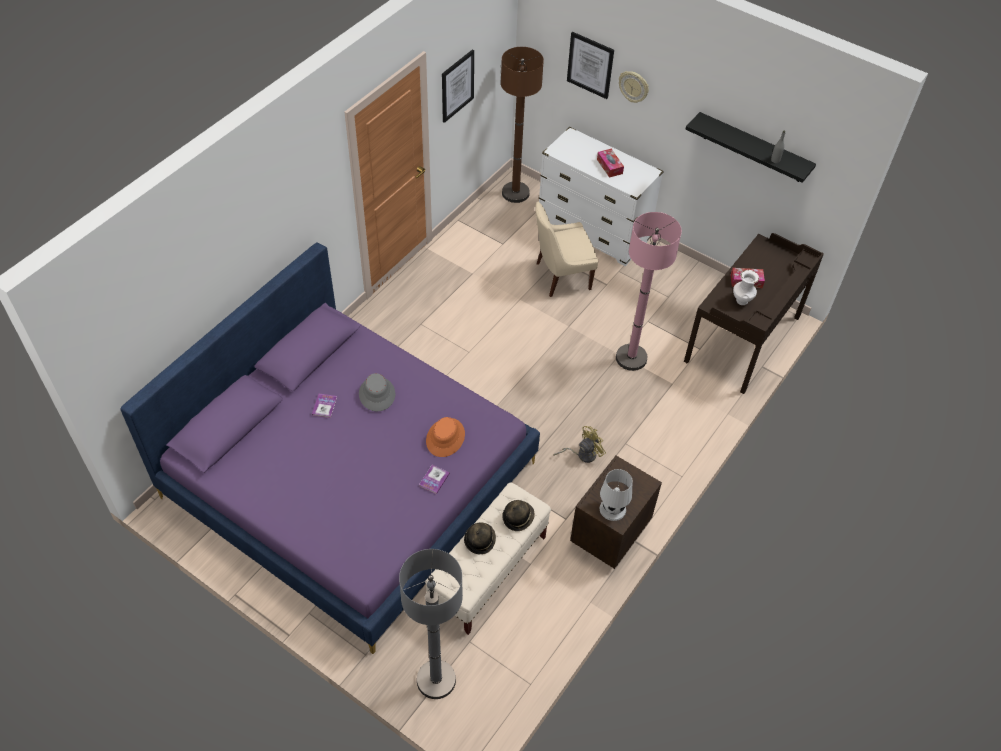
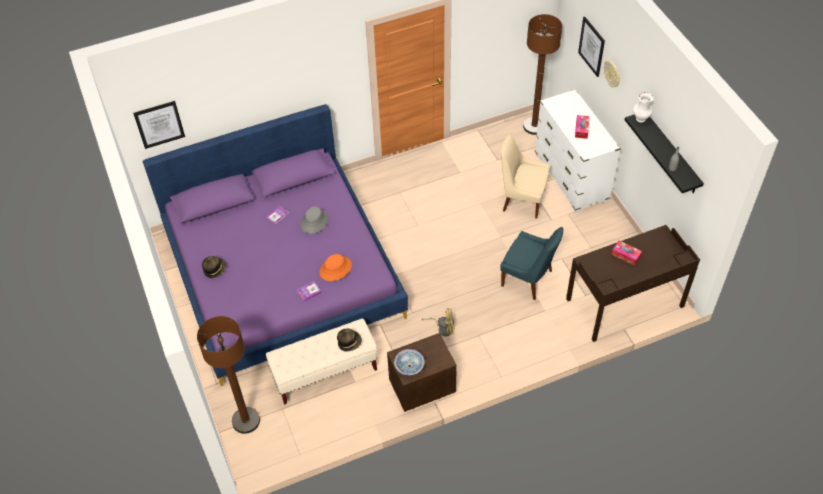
camera: 35 degrees right, 0 degrees up
grey floor lamp [399,549,463,699] -> brown floor lamp [197,316,260,434]
picture [442,49,474,123] -> picture moved to [133,101,185,149]
hat [464,522,496,554] -> hat moved to [202,256,226,278]
white table lamp [600,469,633,521] -> bowl [394,349,425,375]
pink floor lamp [616,212,682,371] -> blue chair [500,227,563,300]
white vase [733,270,759,305] -> white vase moved to [633,92,654,122]

